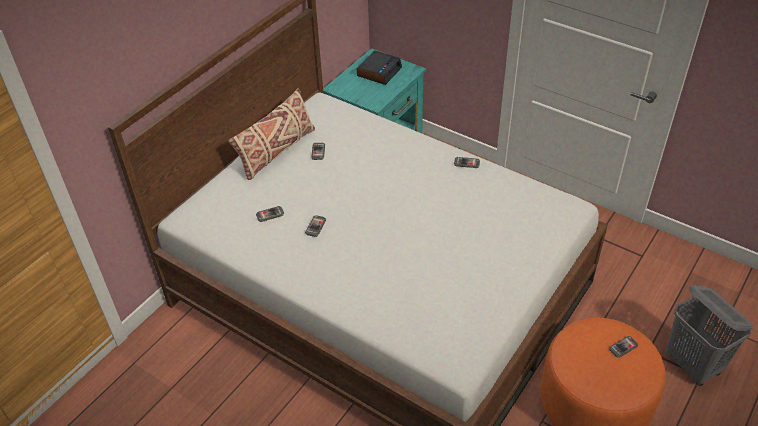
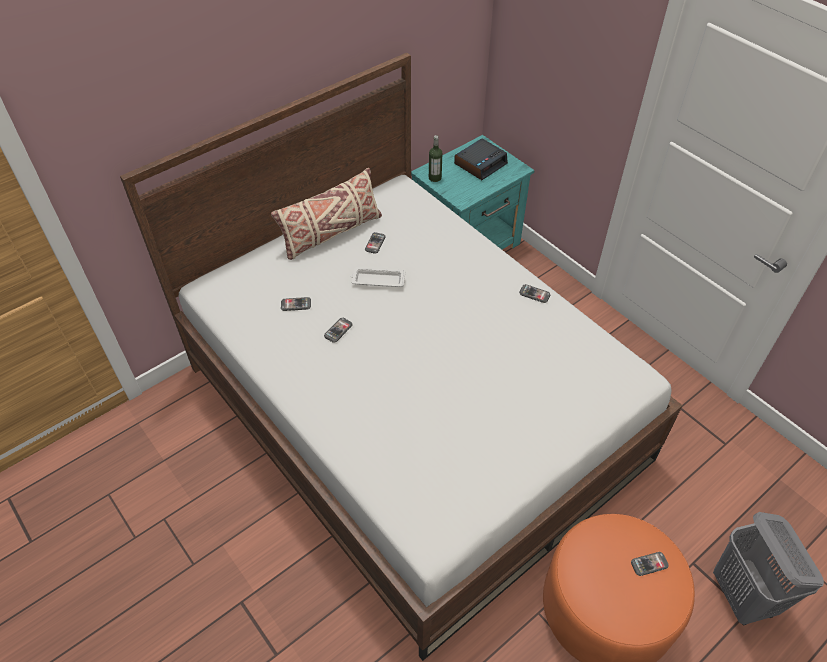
camera: 15 degrees right, 5 degrees up
none -> white tray [350,267,405,287]
none -> bottle [429,135,443,182]

